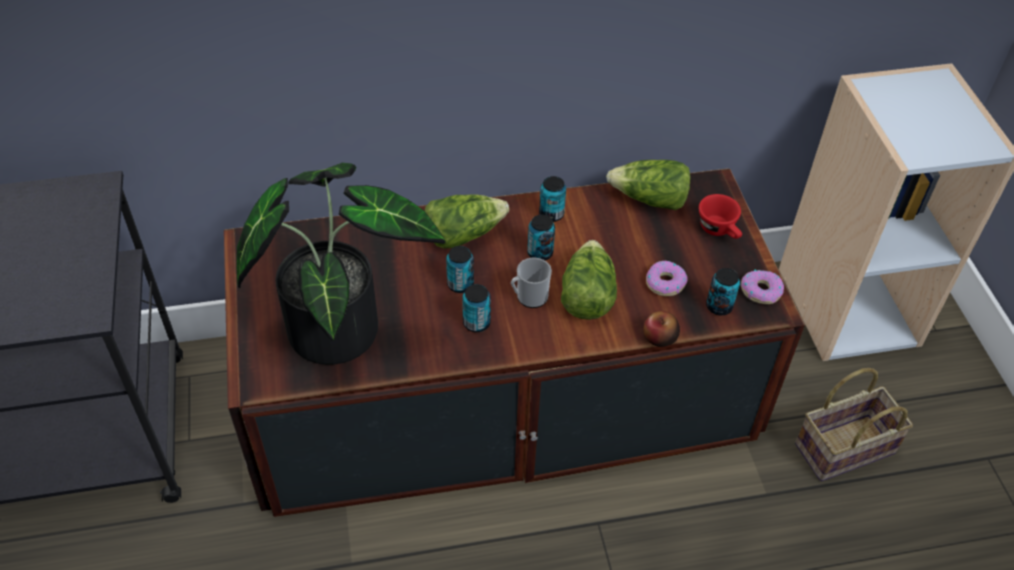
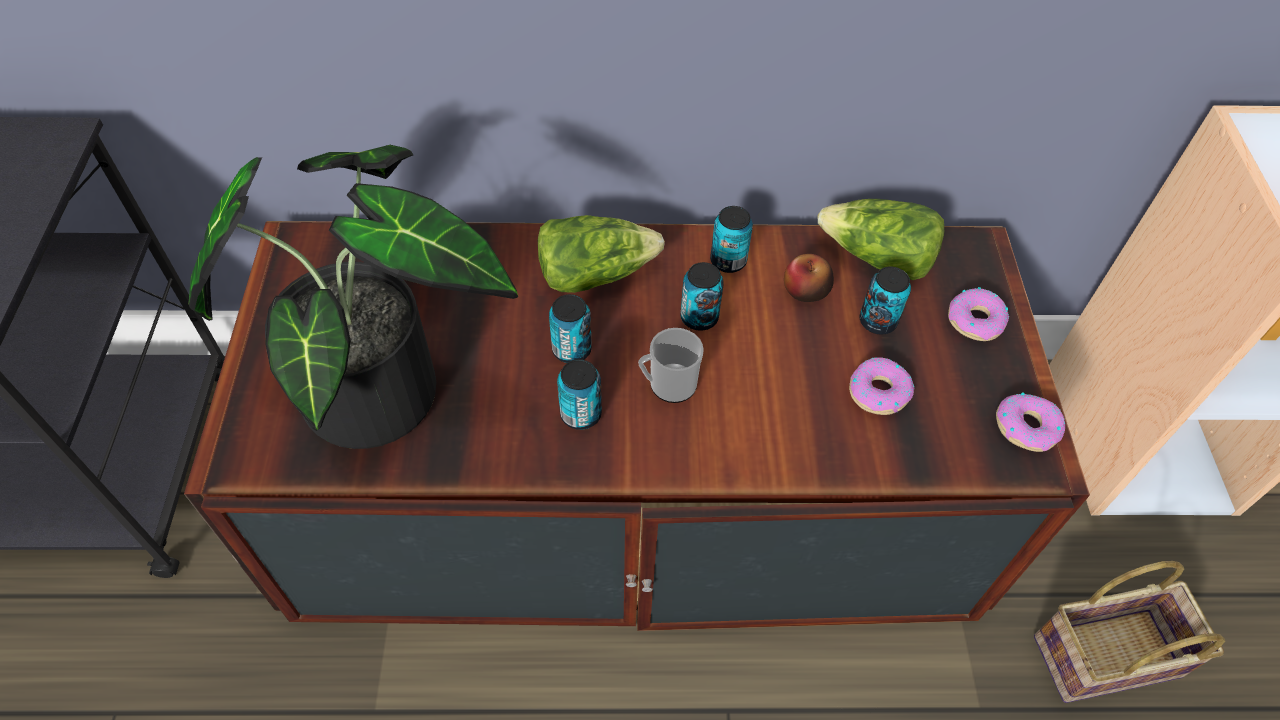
camera: 10 degrees right, 5 degrees up
lettuce [561,240,617,320] -> none
apple [643,311,680,347] -> apple moved to [784,254,834,302]
red cup [699,194,742,239] -> donut [948,287,1009,341]
can [706,268,740,315] -> can moved to [859,267,911,334]

